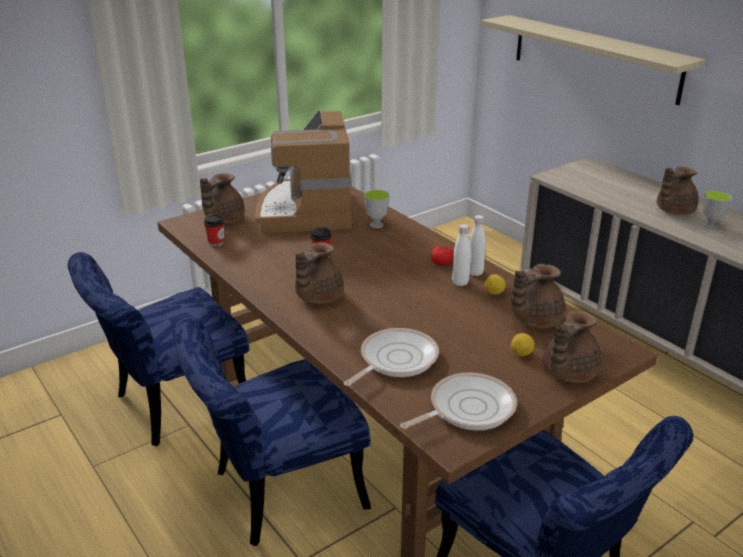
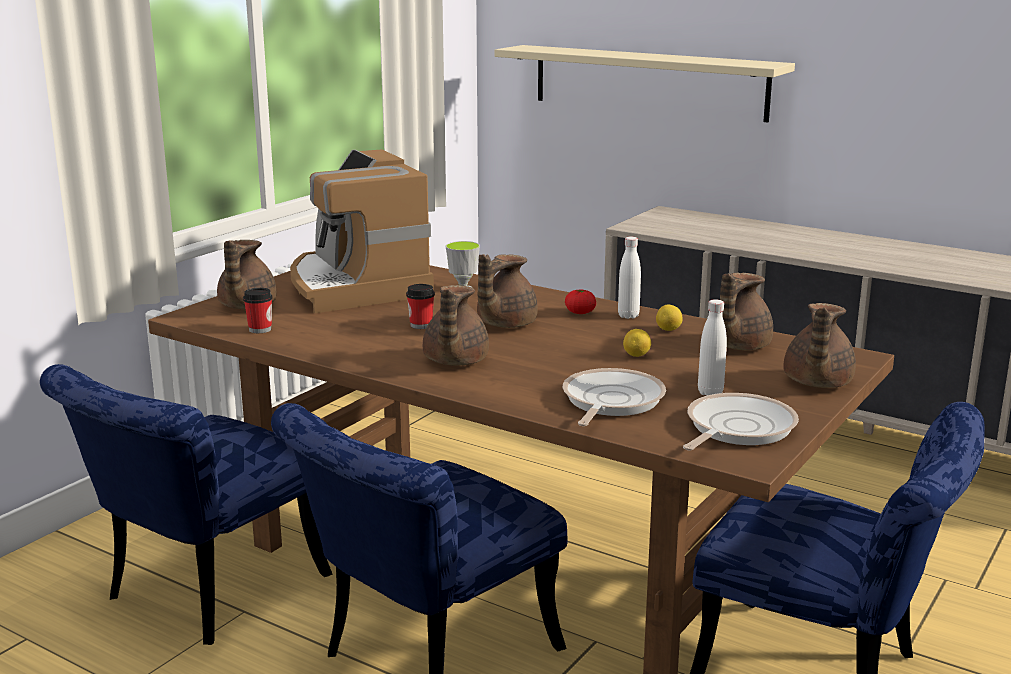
camera: 20 degrees left, 10 degrees down
white bottle [452,224,471,286] -> white bottle moved to [698,299,727,396]
lemon [511,333,535,356] -> lemon moved to [623,329,651,357]
brown teapot [657,166,699,215] -> brown teapot moved to [477,254,538,328]
cup [703,191,731,229] -> none

